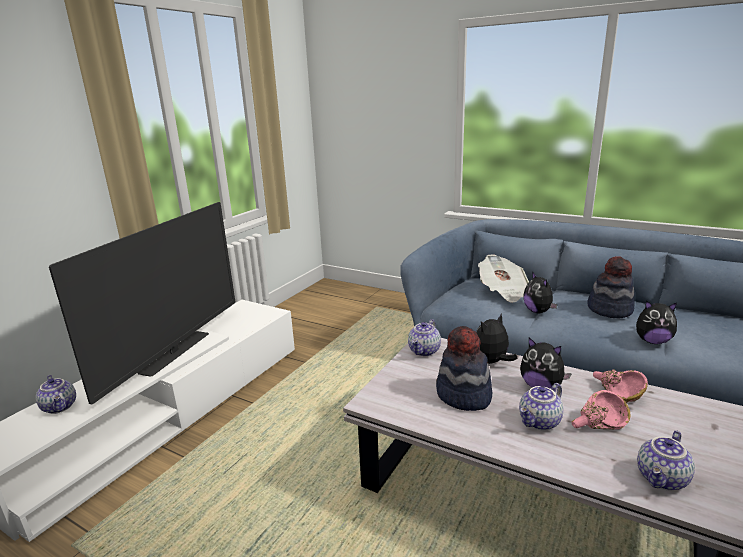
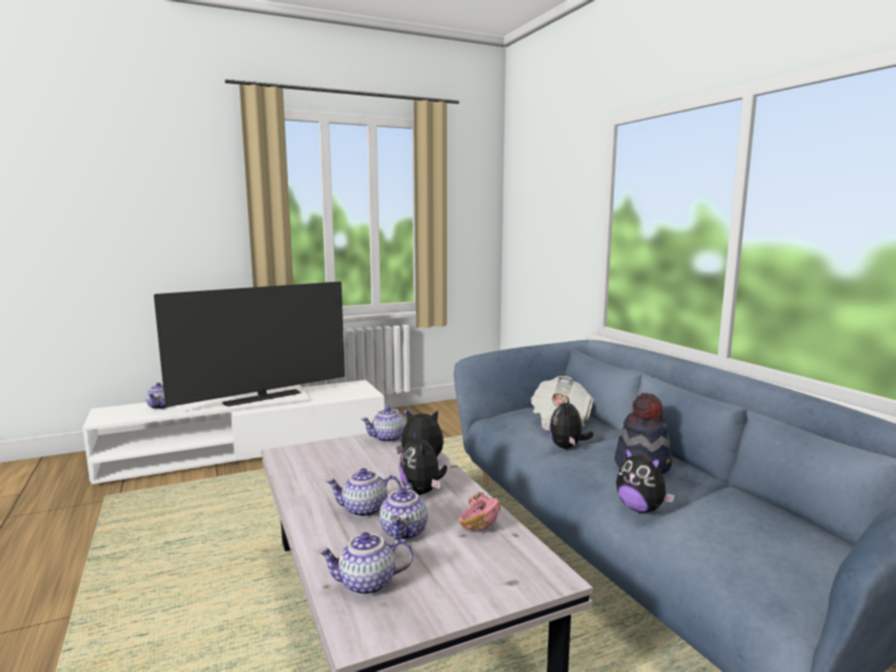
camera: 35 degrees right, 10 degrees down
hat [436,326,492,411] -> none
pink bowl [571,390,631,430] -> teapot [380,483,428,540]

